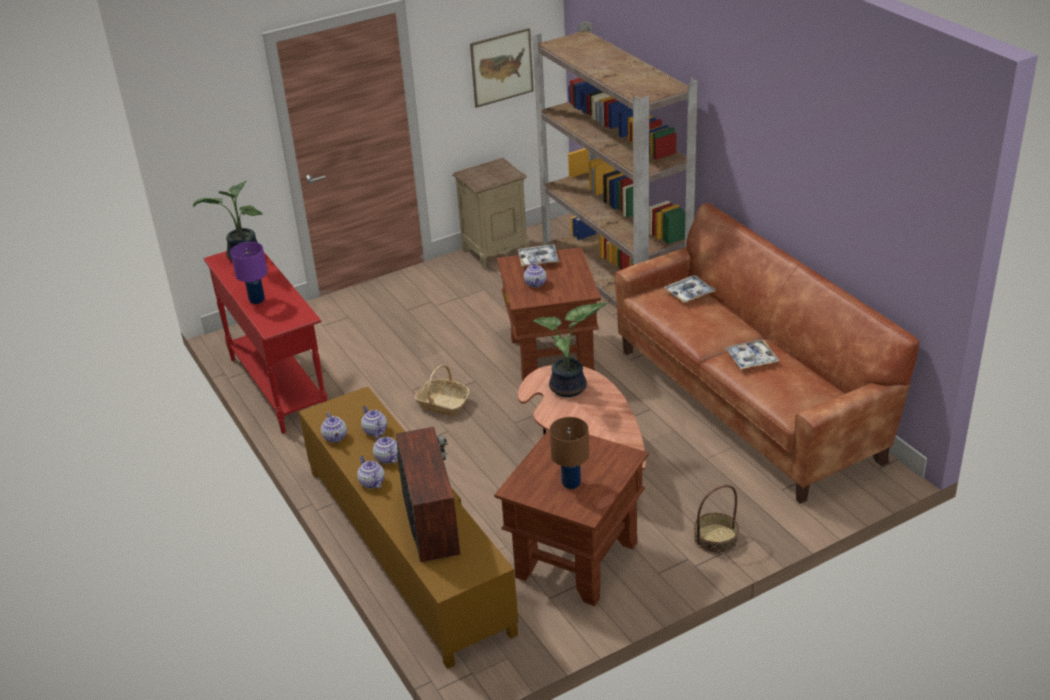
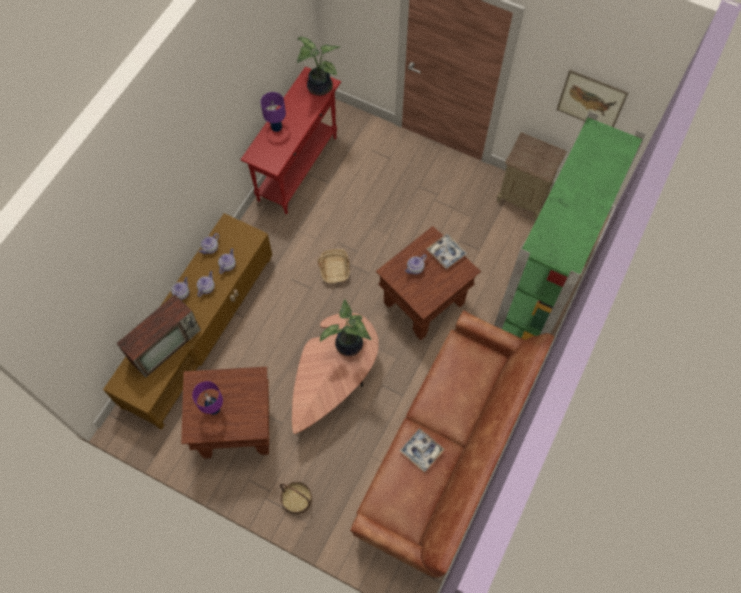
camera: 55 degrees right, 30 degrees up
brown bookcase [532,21,698,307] -> green bookcase [494,111,646,340]
brown table lamp [550,417,589,489] -> purple table lamp [192,381,223,415]
tray [664,275,716,303] -> none

